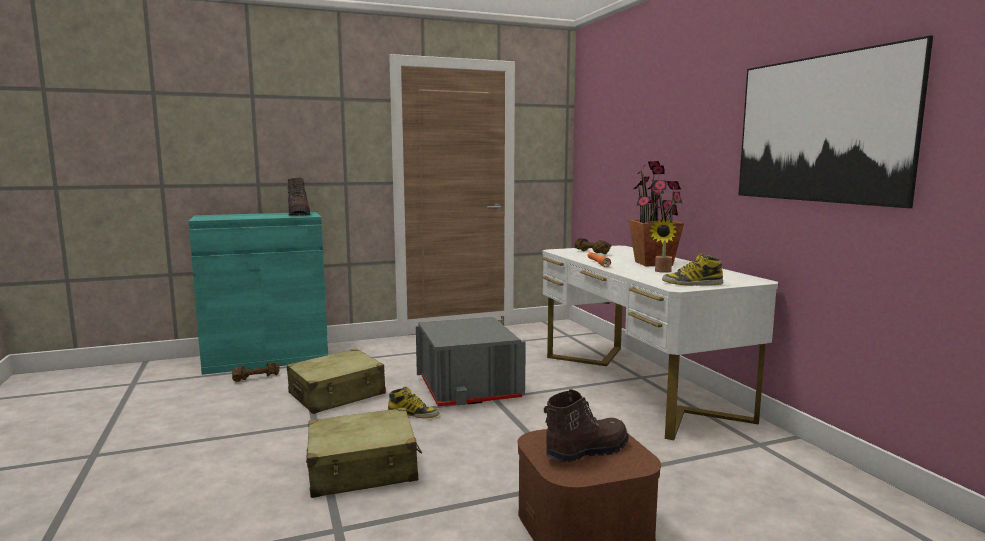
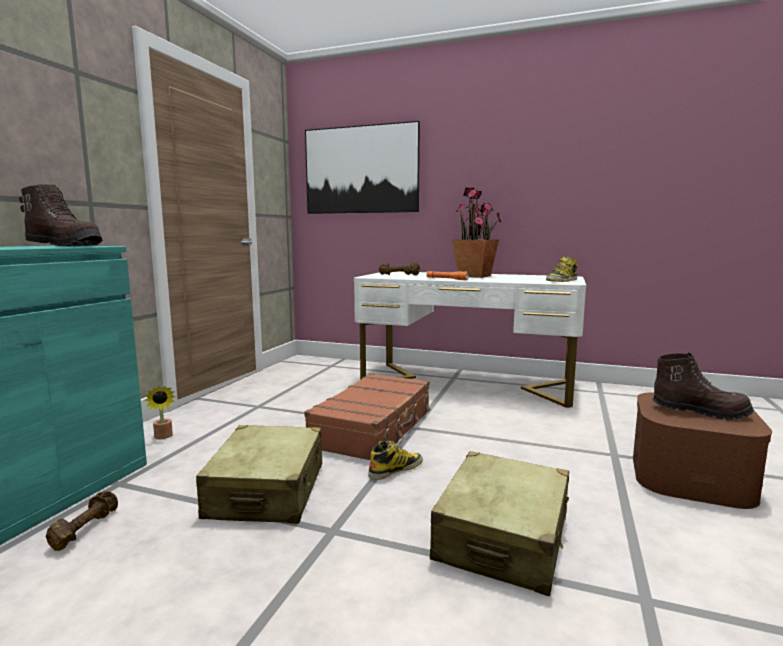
camera: 50 degrees left, 0 degrees up
grey storage box [416,317,526,406] -> brown suitcase [304,373,431,460]
brown boot [544,389,629,462] -> brown boot turned 105 degrees clockwise [653,353,754,420]
potted plant [649,219,677,273] -> potted plant moved to [144,386,176,439]
picture [738,35,933,208] -> picture moved to [305,121,420,214]

